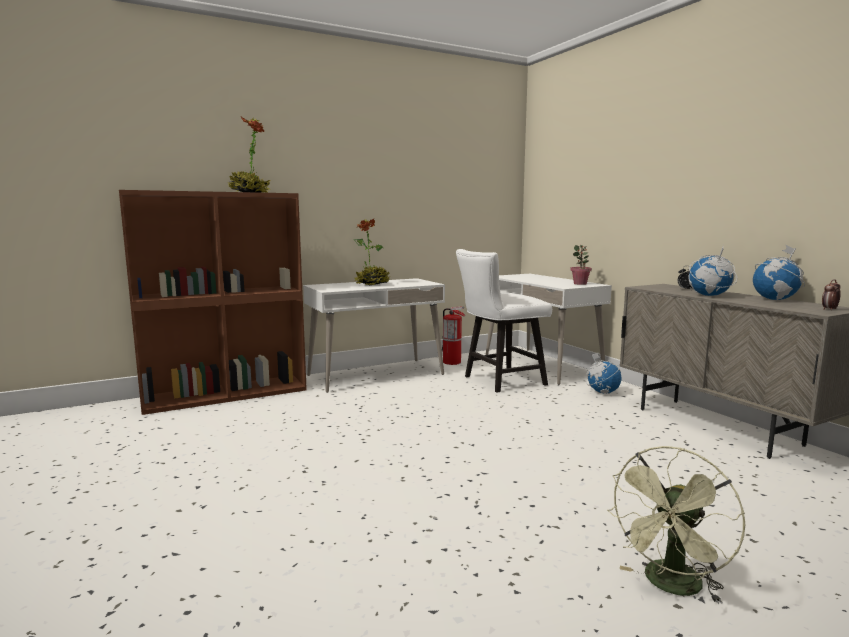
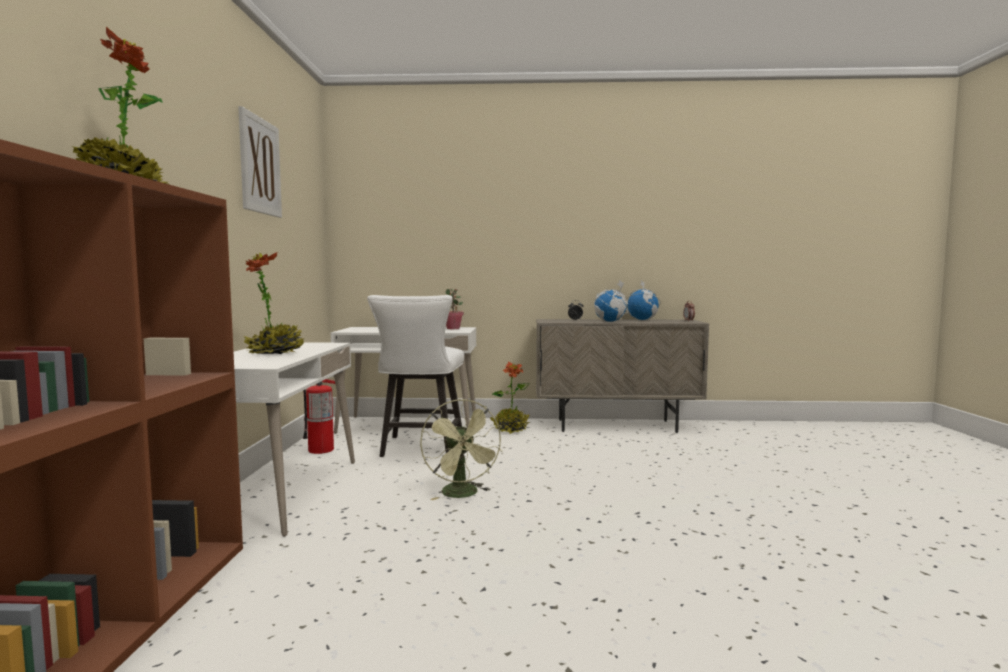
camera: 60 degrees left, 5 degrees down
globe [586,352,622,394] -> potted plant [490,362,530,434]
green fan [607,446,745,604] -> green fan moved to [420,399,503,500]
none -> picture [238,106,282,218]

